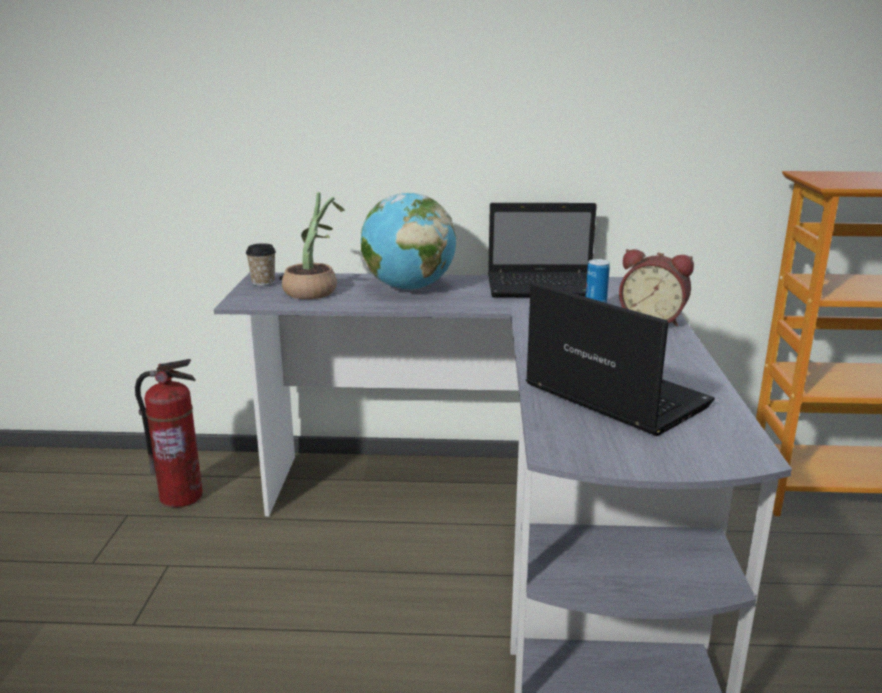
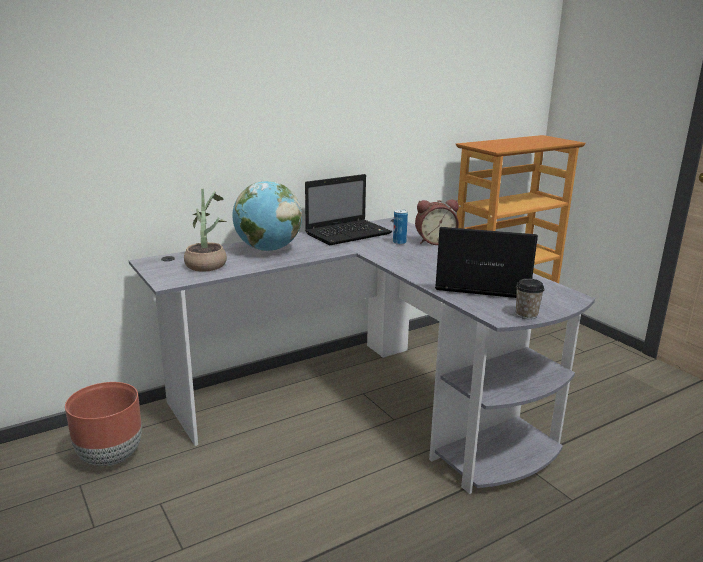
camera: 35 degrees left, 0 degrees up
fire extinguisher [135,359,203,508] -> brown planter [65,382,142,466]
cup [246,243,276,286] -> cup moved to [516,278,545,319]

